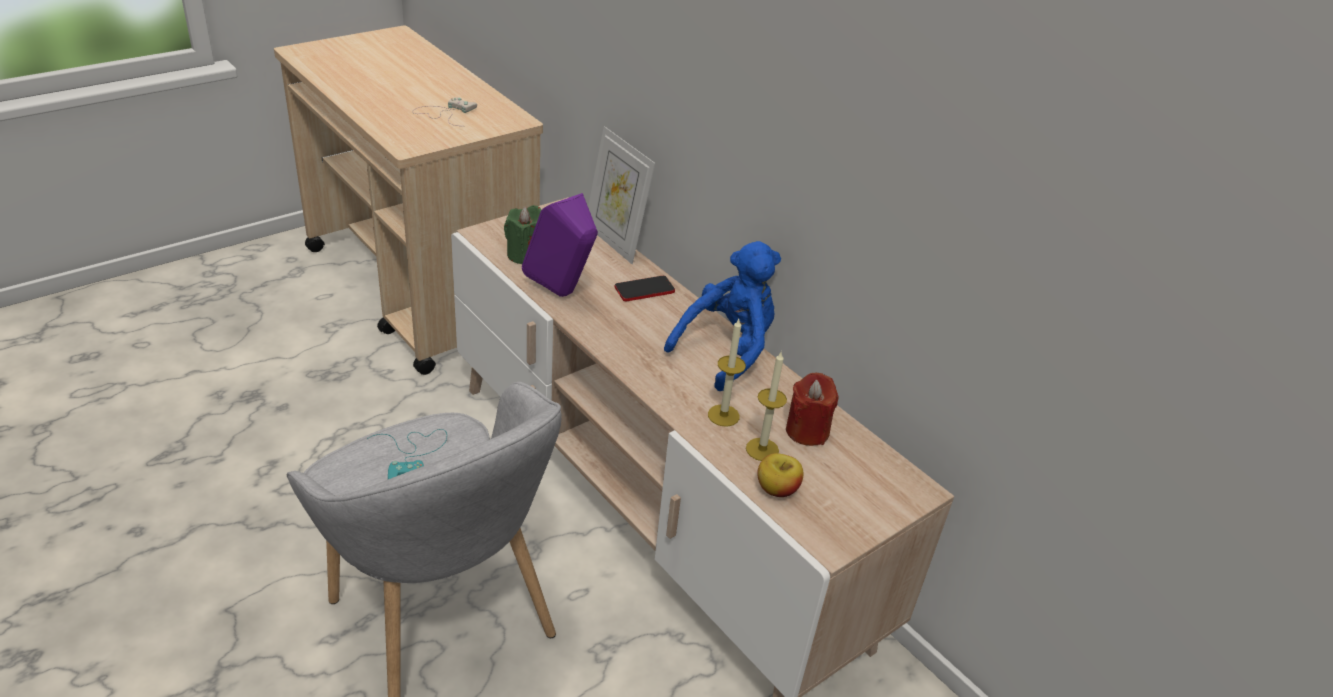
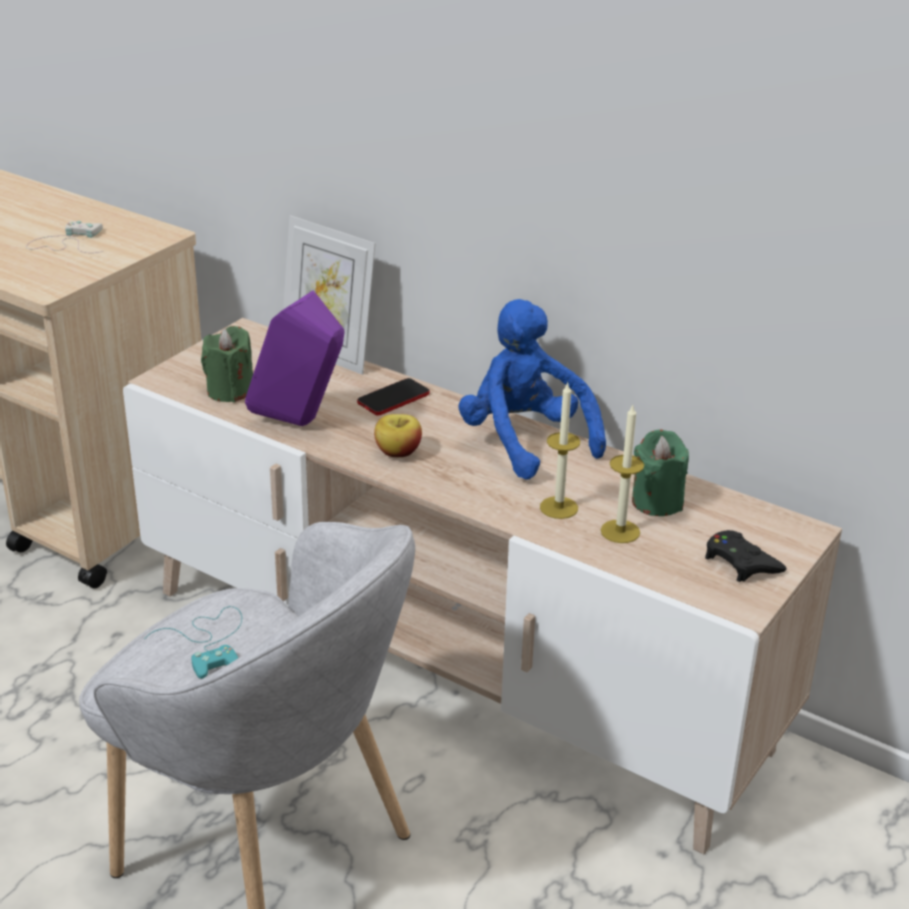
camera: 15 degrees left, 5 degrees down
blue plush toy [664,241,781,391] -> blue plush toy turned 60 degrees counterclockwise [458,299,606,480]
apple [757,453,804,497] -> apple moved to [374,414,422,457]
red candle [786,373,838,446] -> green candle [632,429,689,516]
none -> black game controller [705,530,787,582]

